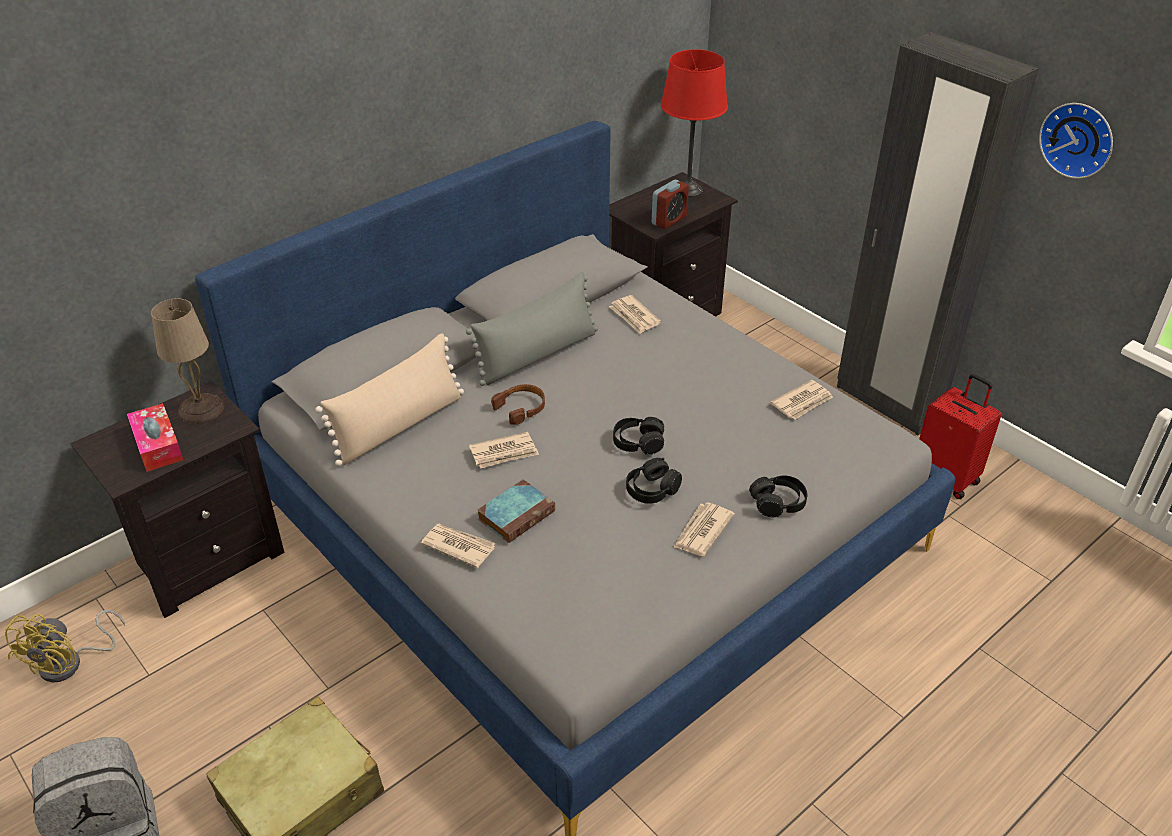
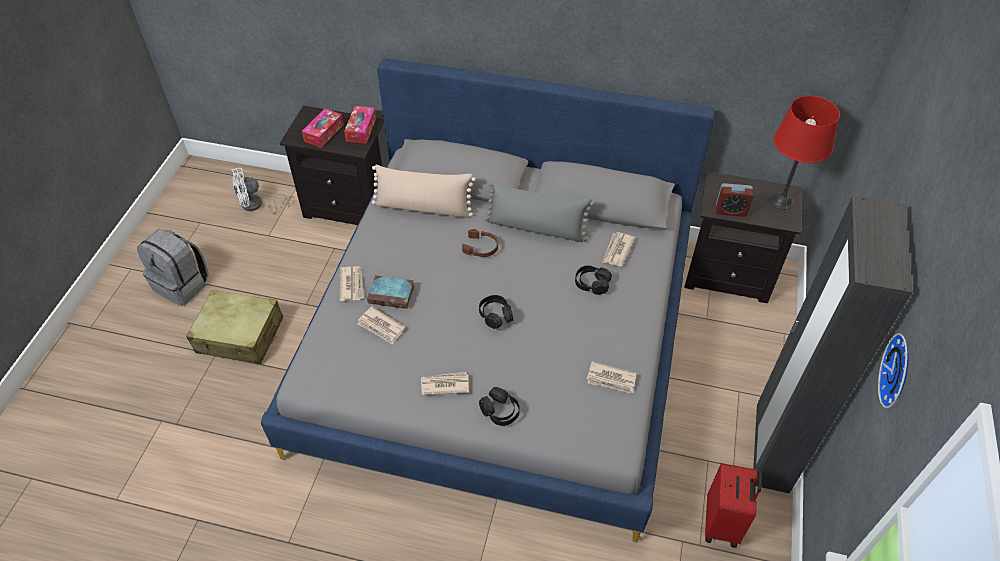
camera: 55 degrees right, 10 degrees up
yellow fan [5,610,125,683] -> white fan [231,168,289,213]
beige table lamp [151,298,225,424] -> tissue box [344,106,376,144]
newspaper [469,432,539,469] -> newspaper moved to [358,307,405,344]
black headphones [626,458,682,504] -> black headphones moved to [575,265,612,295]

